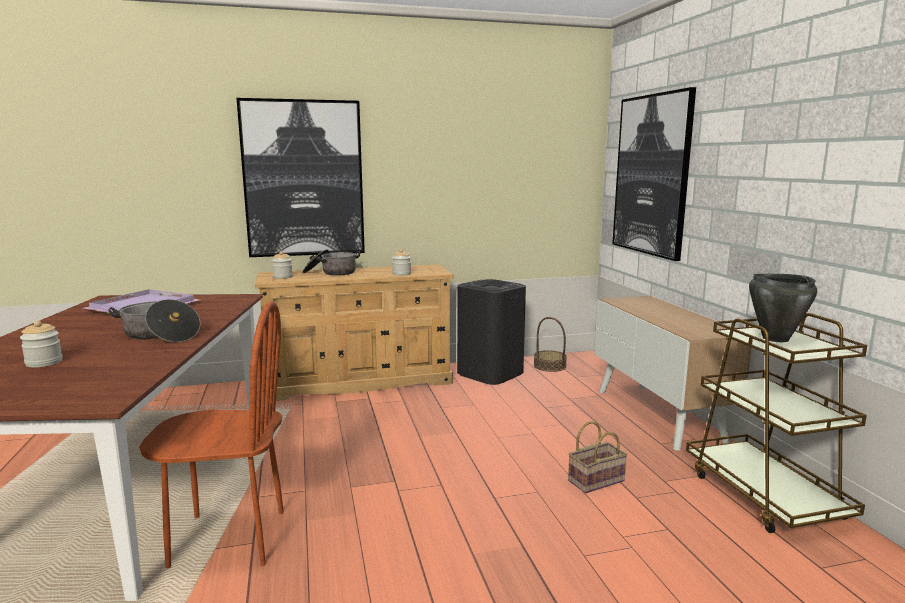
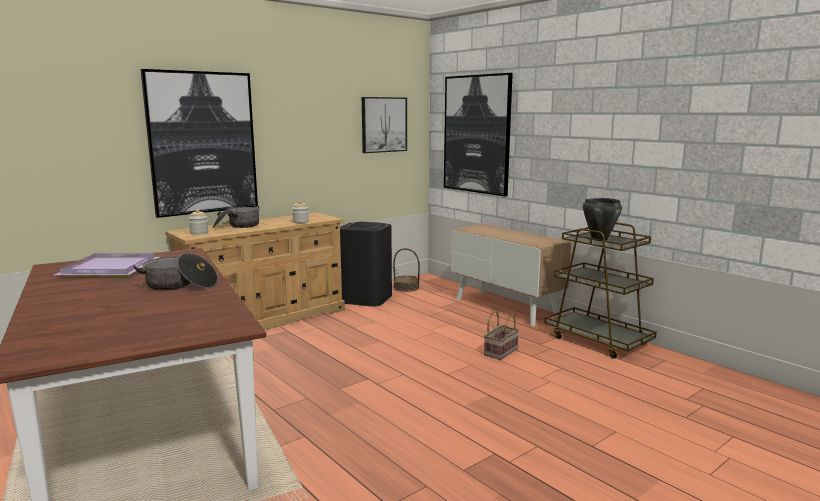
camera: 25 degrees left, 0 degrees up
jar [20,321,63,367] -> none
brown chair [139,301,284,569] -> none
none -> picture [362,97,407,153]

